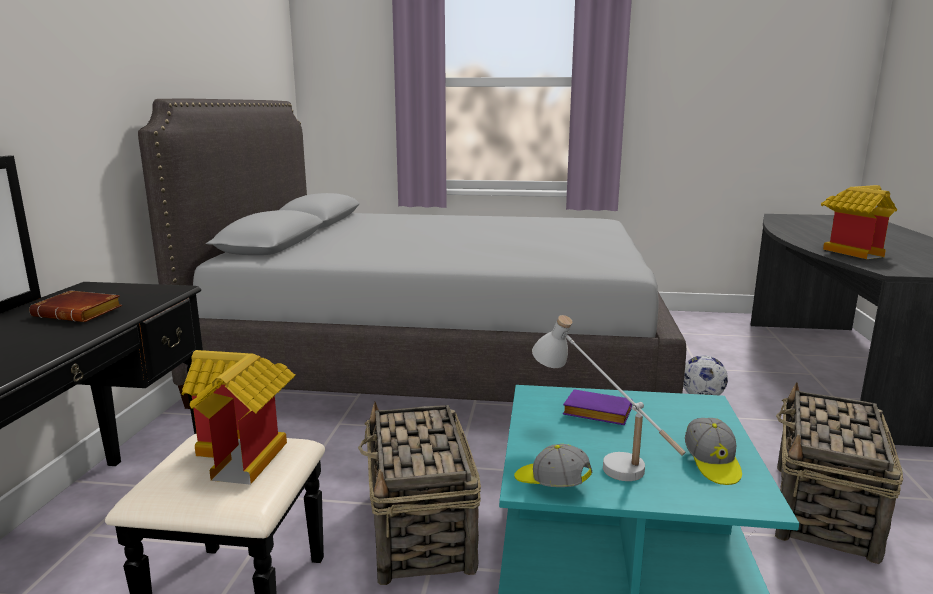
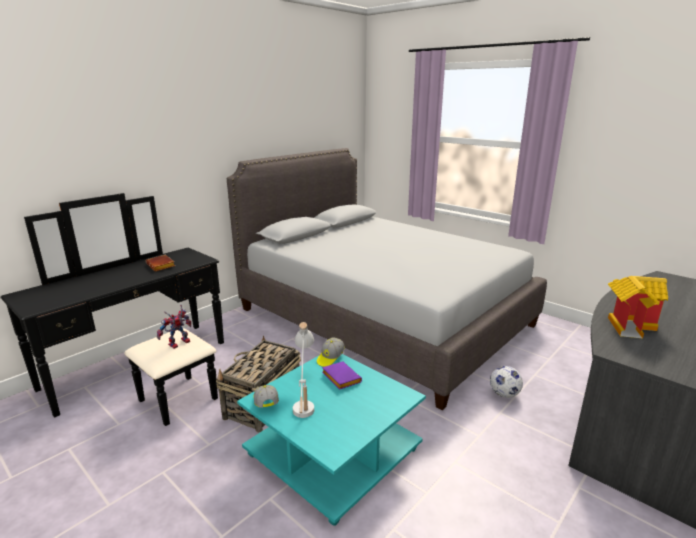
camera: 35 degrees right, 5 degrees up
toy house [181,350,295,485] -> toy robot [157,304,191,349]
cap [685,418,742,485] -> cap moved to [317,337,345,367]
basket [775,382,903,564] -> none

